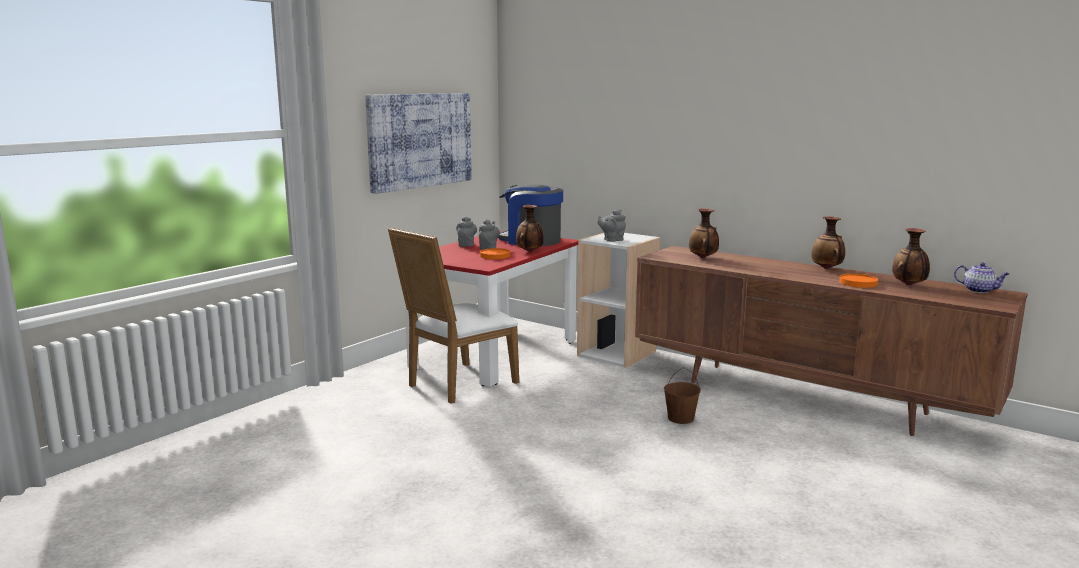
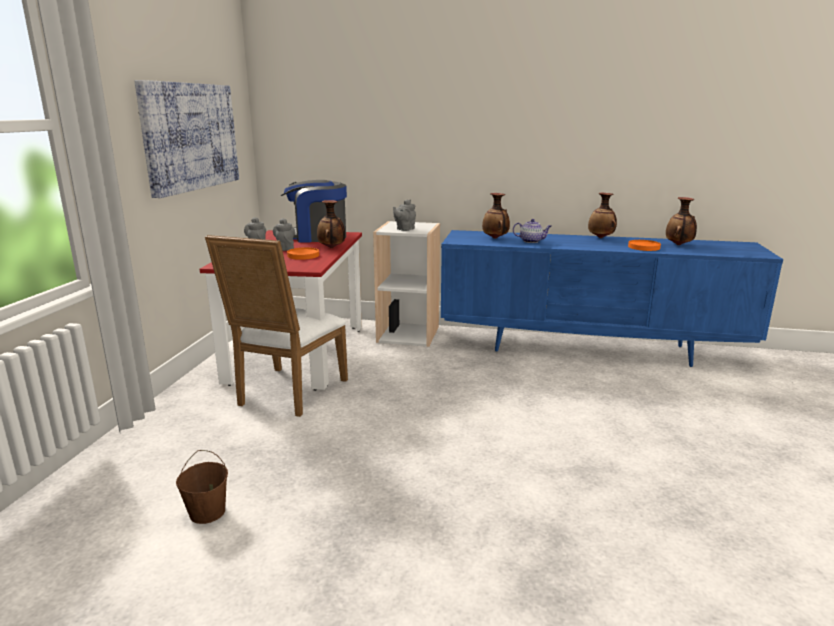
camera: 25 degrees left, 5 degrees up
brown cabinet [635,246,1028,436] -> blue cabinet [441,230,783,367]
brown bucket [664,368,701,424] -> brown bucket moved to [176,450,228,524]
teapot [954,262,1009,293] -> teapot moved to [513,219,552,243]

